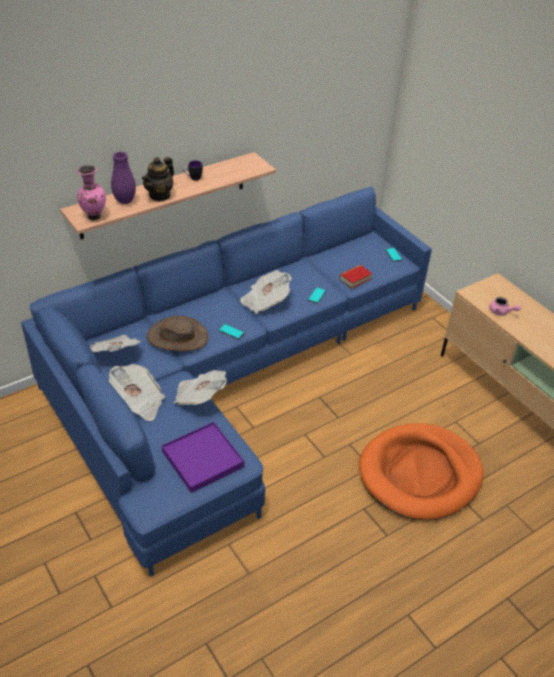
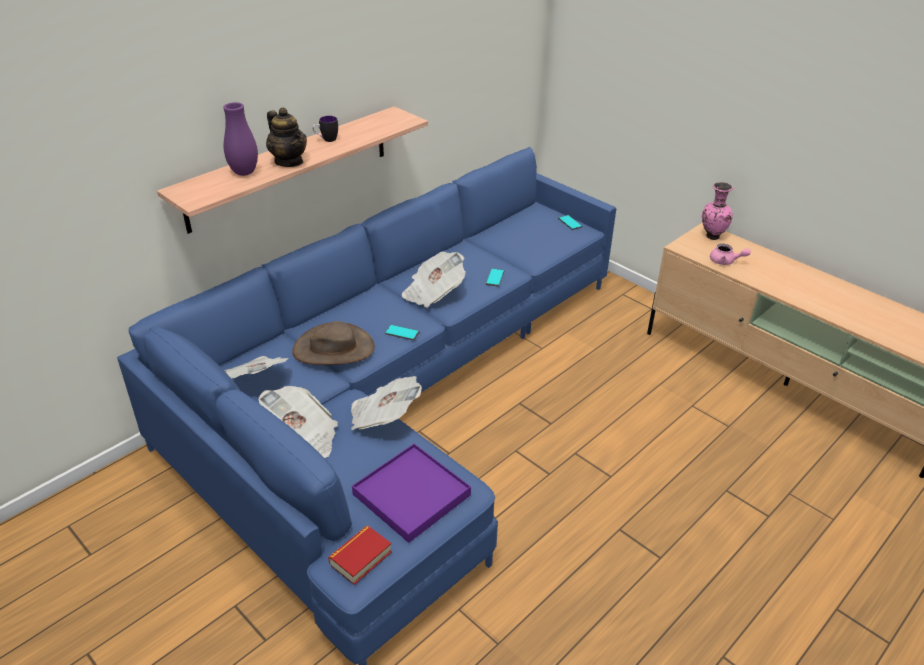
camera: 10 degrees left, 5 degrees down
pink vase [77,165,106,220] -> pink vase moved to [702,182,733,240]
teapot [142,157,174,201] -> teapot turned 60 degrees counterclockwise [266,107,307,167]
book [339,265,373,289] -> book moved to [328,526,392,585]
orange dog bed [359,423,484,520] -> none

